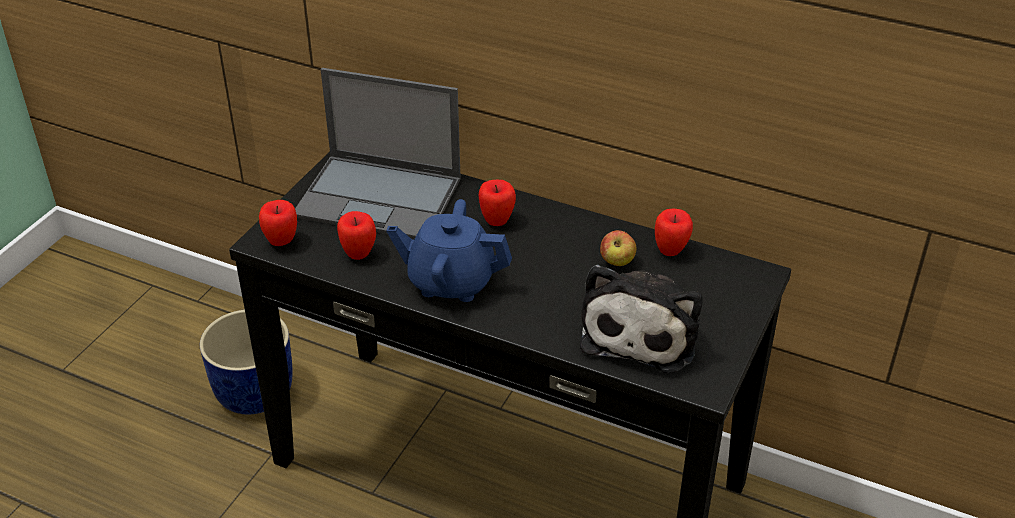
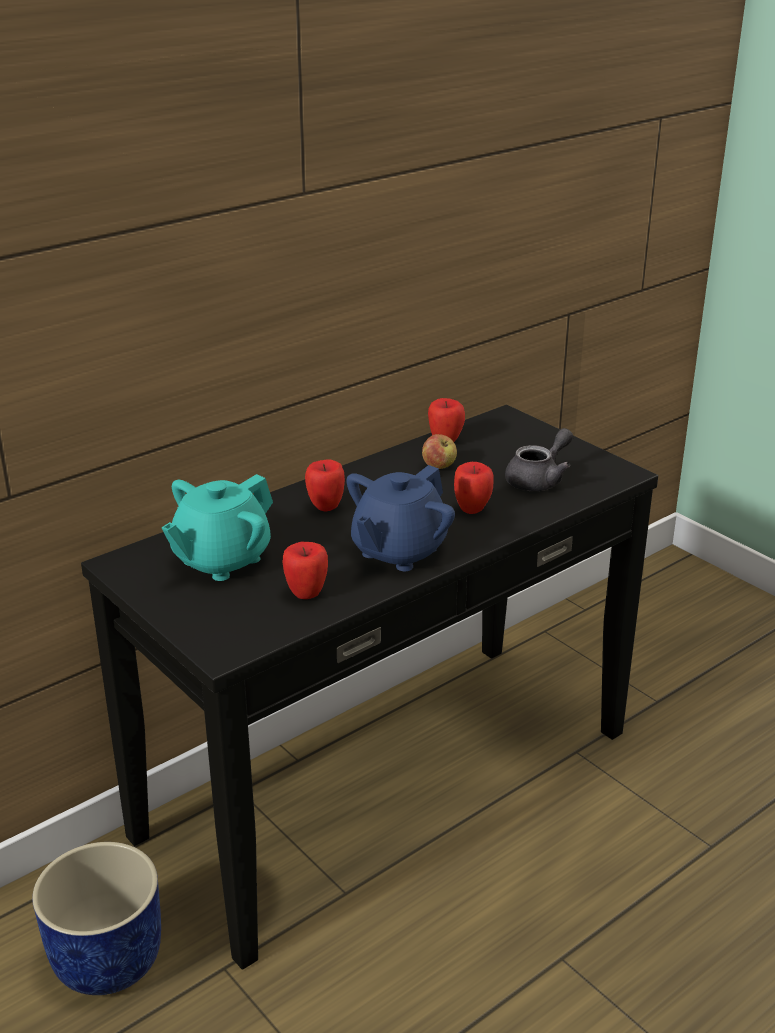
camera: 65 degrees left, 10 degrees down
apple [259,200,297,246] -> apple moved to [454,462,494,514]
laptop [295,68,461,239] -> turquoise teapot [162,474,273,581]
plush toy [580,265,702,373] -> grey teapot [505,428,573,491]

